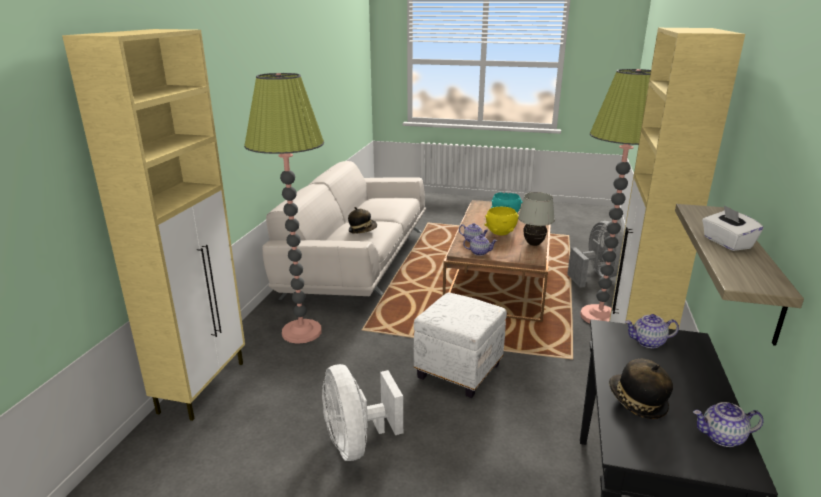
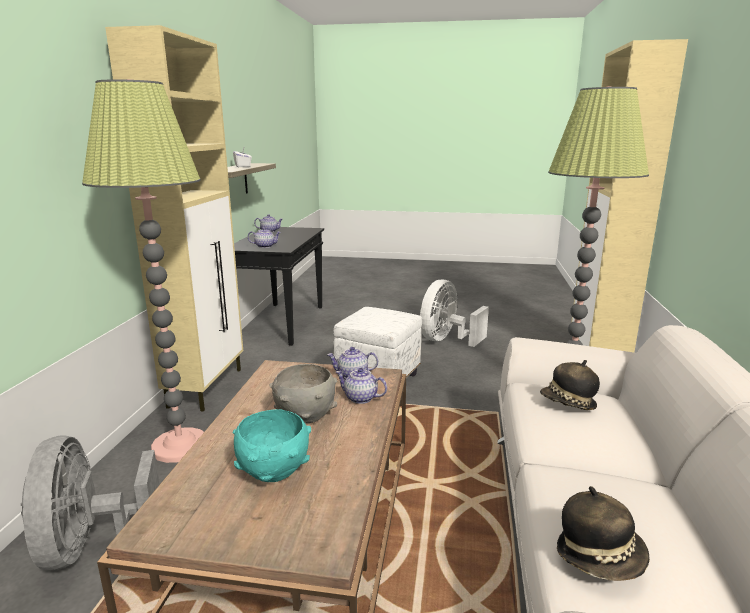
camera: 175 degrees right, 5 degrees down
white fan [322,364,403,461] -> white fan turned 120 degrees counterclockwise [420,280,489,347]
yellow bowl [485,207,519,236] -> grey bowl [270,364,337,423]
white table lamp [518,192,555,246] -> none
hat [609,358,673,419] -> hat moved to [557,486,650,581]

